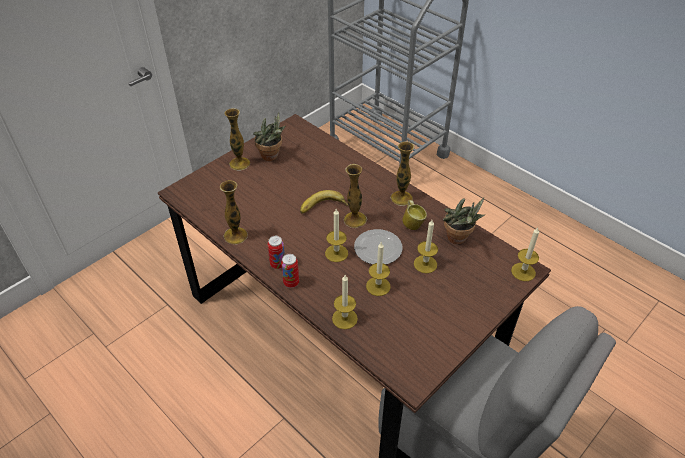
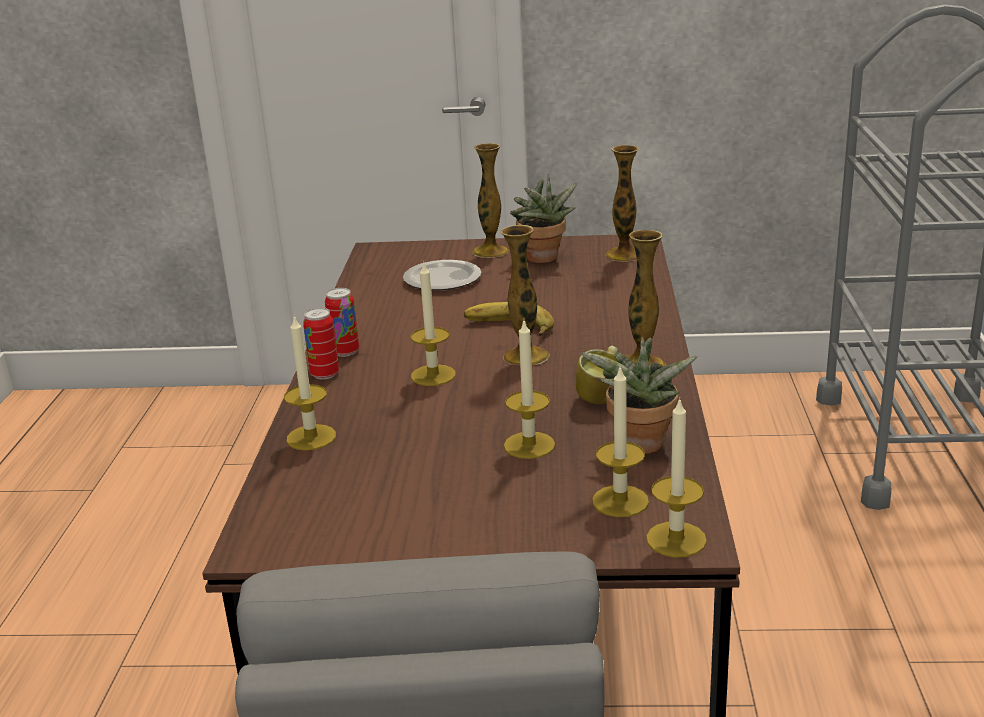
camera: 50 degrees right, 20 degrees down
vase [220,180,248,245] -> vase moved to [605,145,639,262]
plate [354,229,403,265] -> plate moved to [403,260,481,290]
candle [366,242,391,296] -> candle moved to [592,366,649,517]

